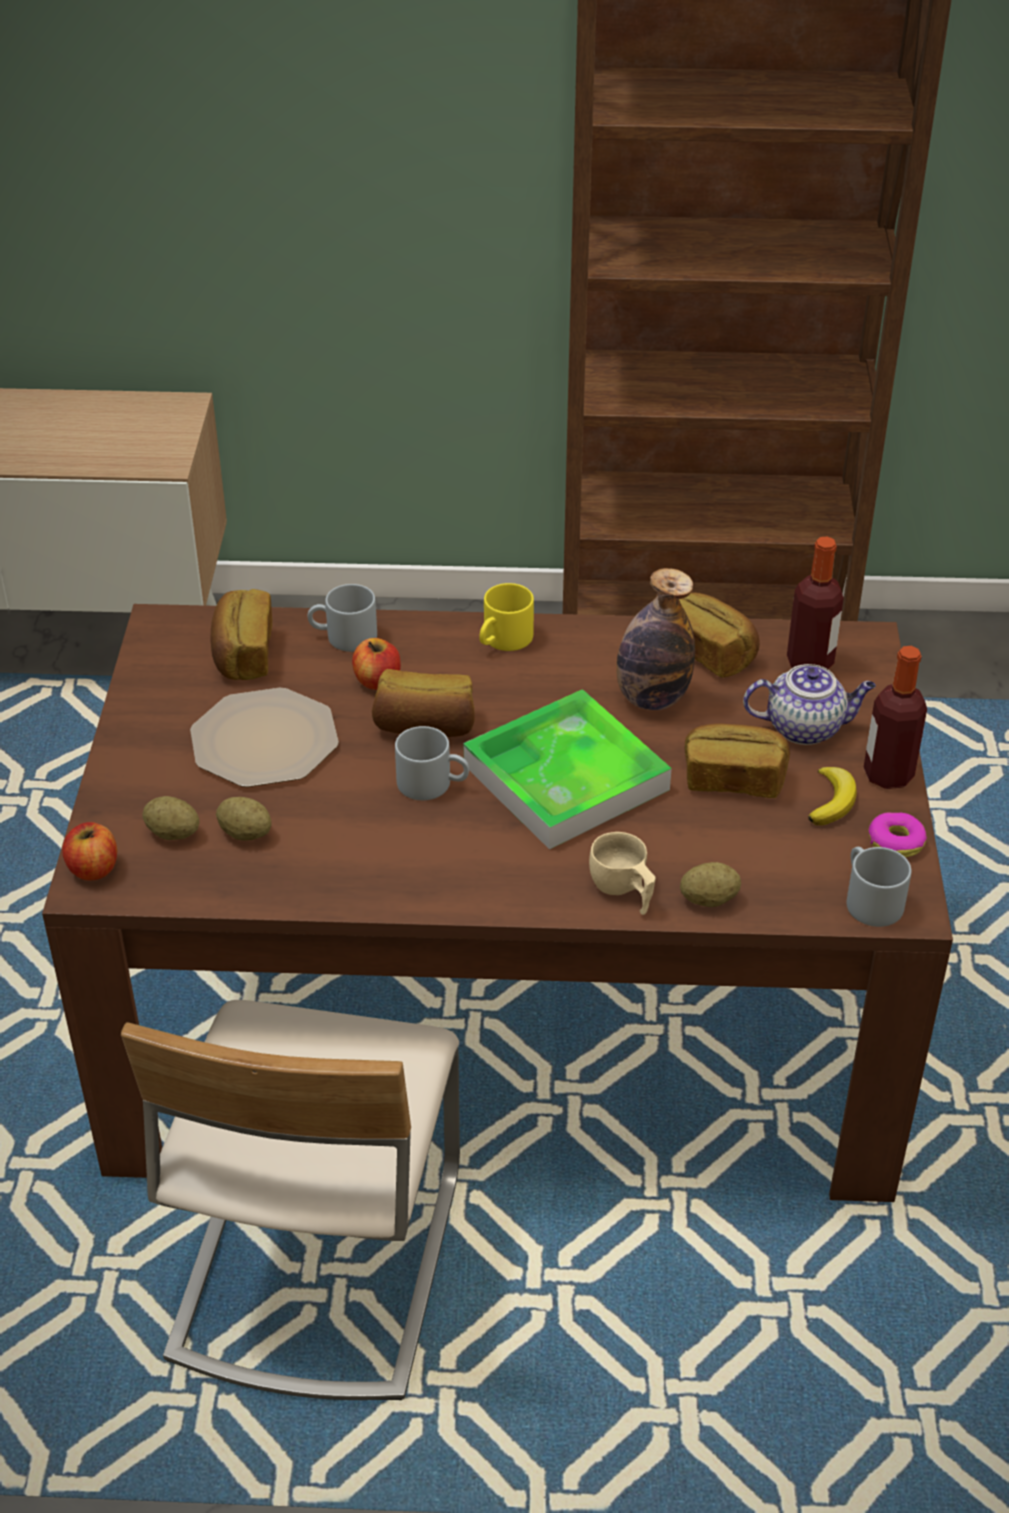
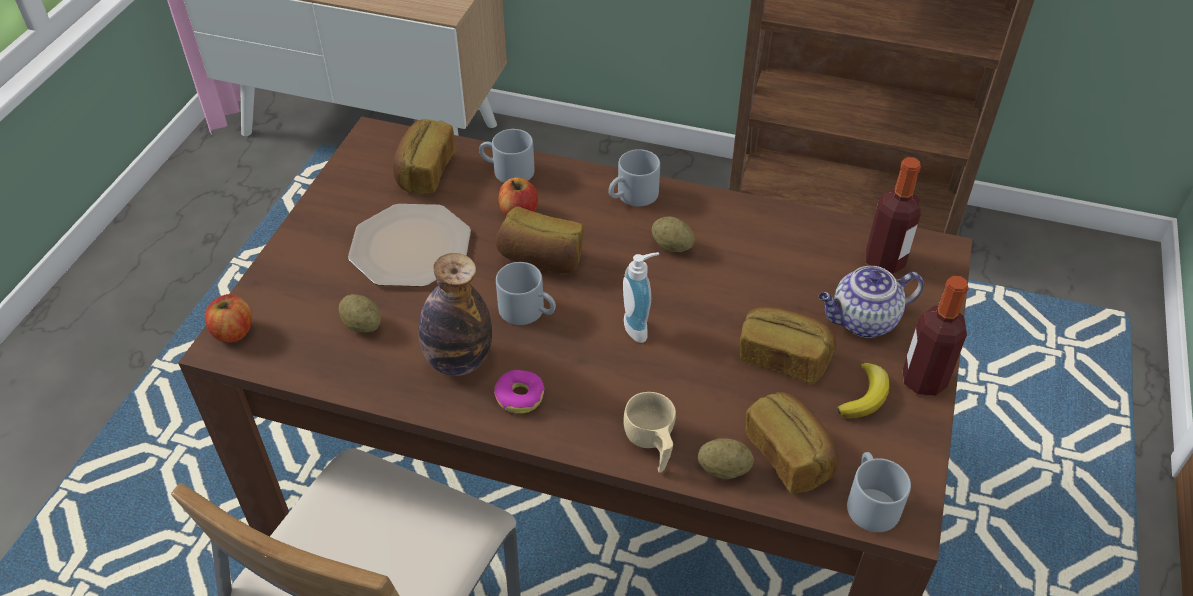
camera: 15 degrees right, 5 degrees up
potato [143,796,200,840] -> potato moved to [652,217,695,252]
tray [463,689,672,849] -> soap dispenser [623,252,659,343]
yellow mug [479,583,534,651] -> grey mug [608,149,660,206]
bottle [616,568,695,710] -> bottle moved to [418,253,492,376]
bread [679,592,760,678] -> bread moved to [745,392,839,493]
teapot [743,664,876,745] -> teapot turned 150 degrees clockwise [818,266,924,338]
donut [869,813,927,858] -> donut moved to [494,370,545,414]

